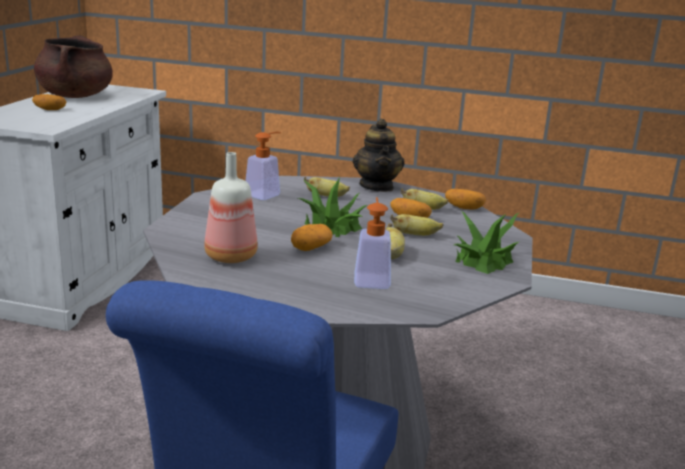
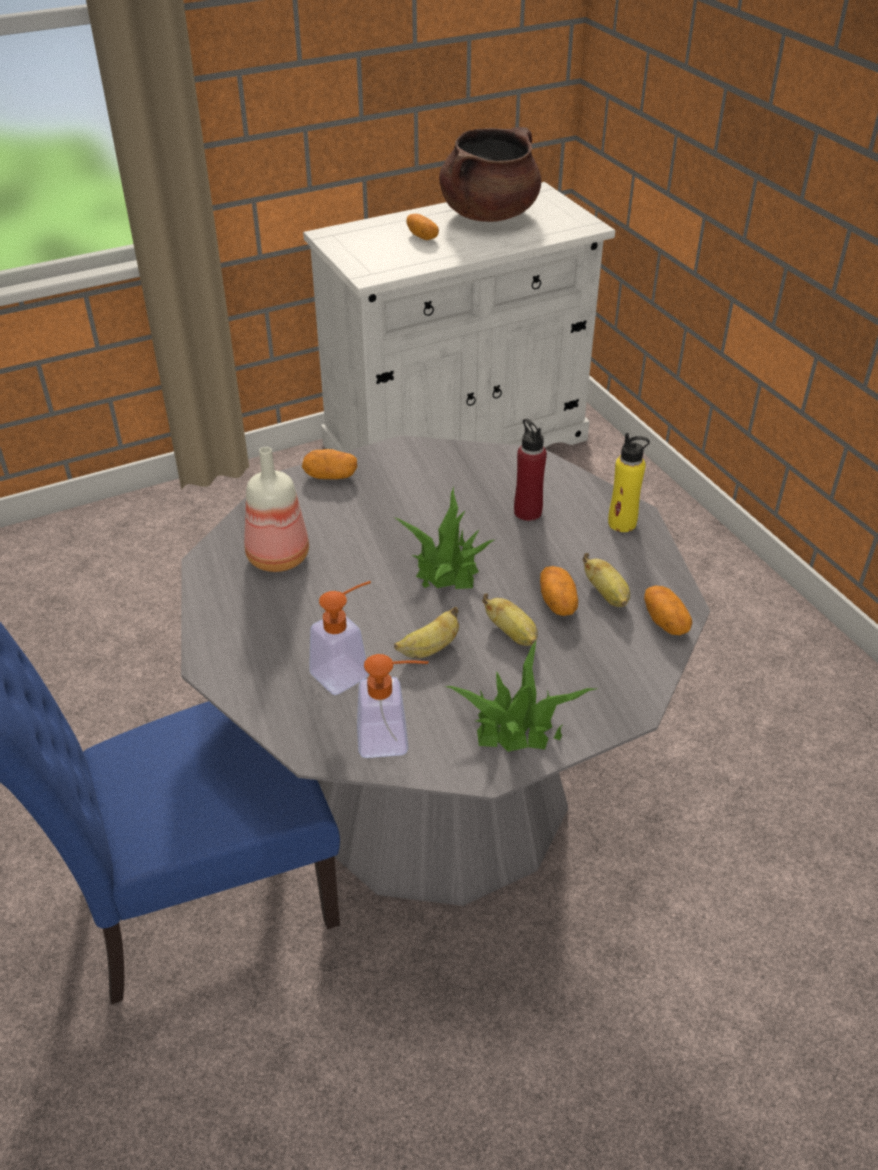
camera: 50 degrees right, 20 degrees up
soap dispenser [245,132,281,200] -> soap dispenser moved to [357,654,429,758]
potato [291,224,333,251] -> potato moved to [302,449,357,479]
banana [304,177,350,197] -> red bottle [514,418,547,521]
teapot [352,119,405,192] -> yellow bottle [608,433,650,532]

